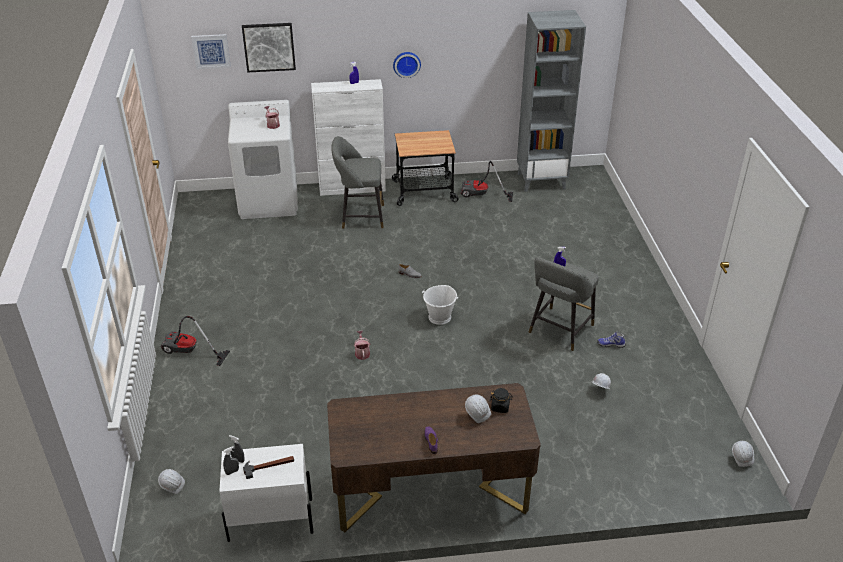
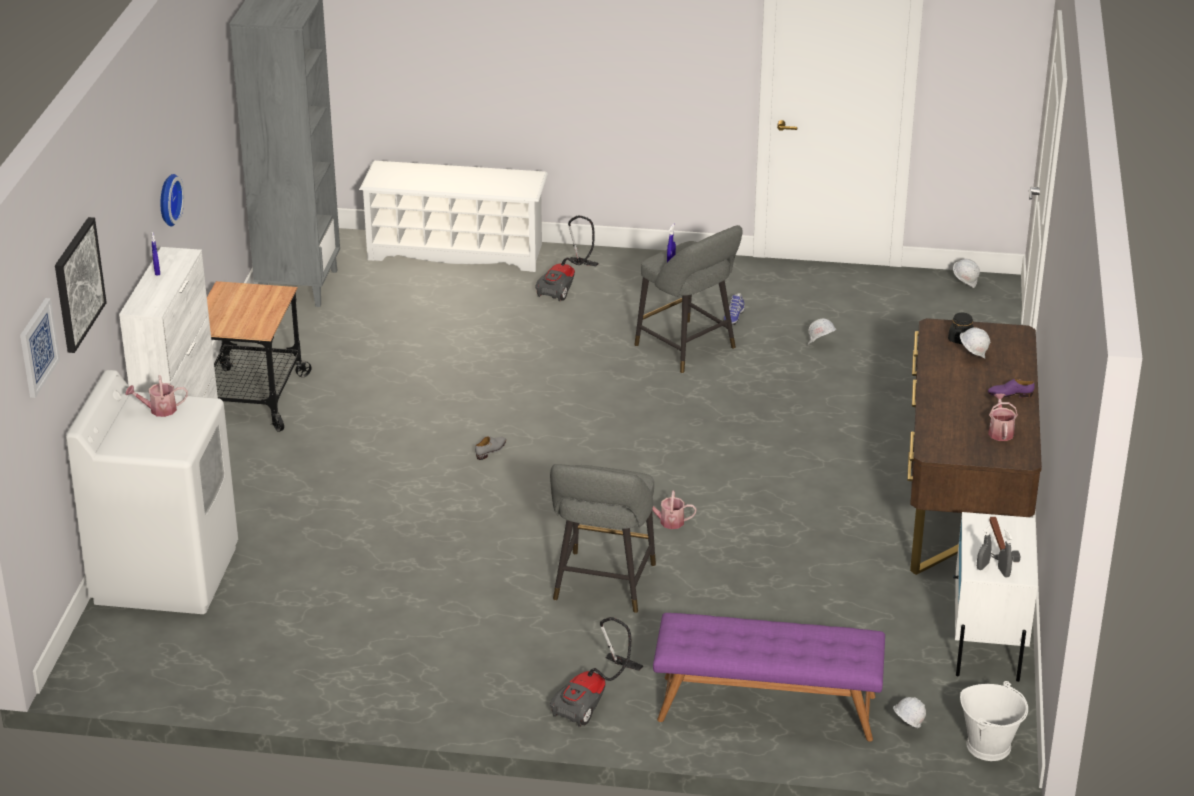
camera: 75 degrees left, 5 degrees down
grey stool [331,136,384,229] -> grey stool moved to [550,464,656,613]
white bucket [422,285,458,325] -> white bucket moved to [960,681,1028,761]
vacuum cleaner [461,161,513,202] -> vacuum cleaner moved to [535,216,598,301]
none -> white shoe rack [359,161,548,272]
none -> purple bench [653,613,885,742]
none -> watering can [988,394,1018,441]

